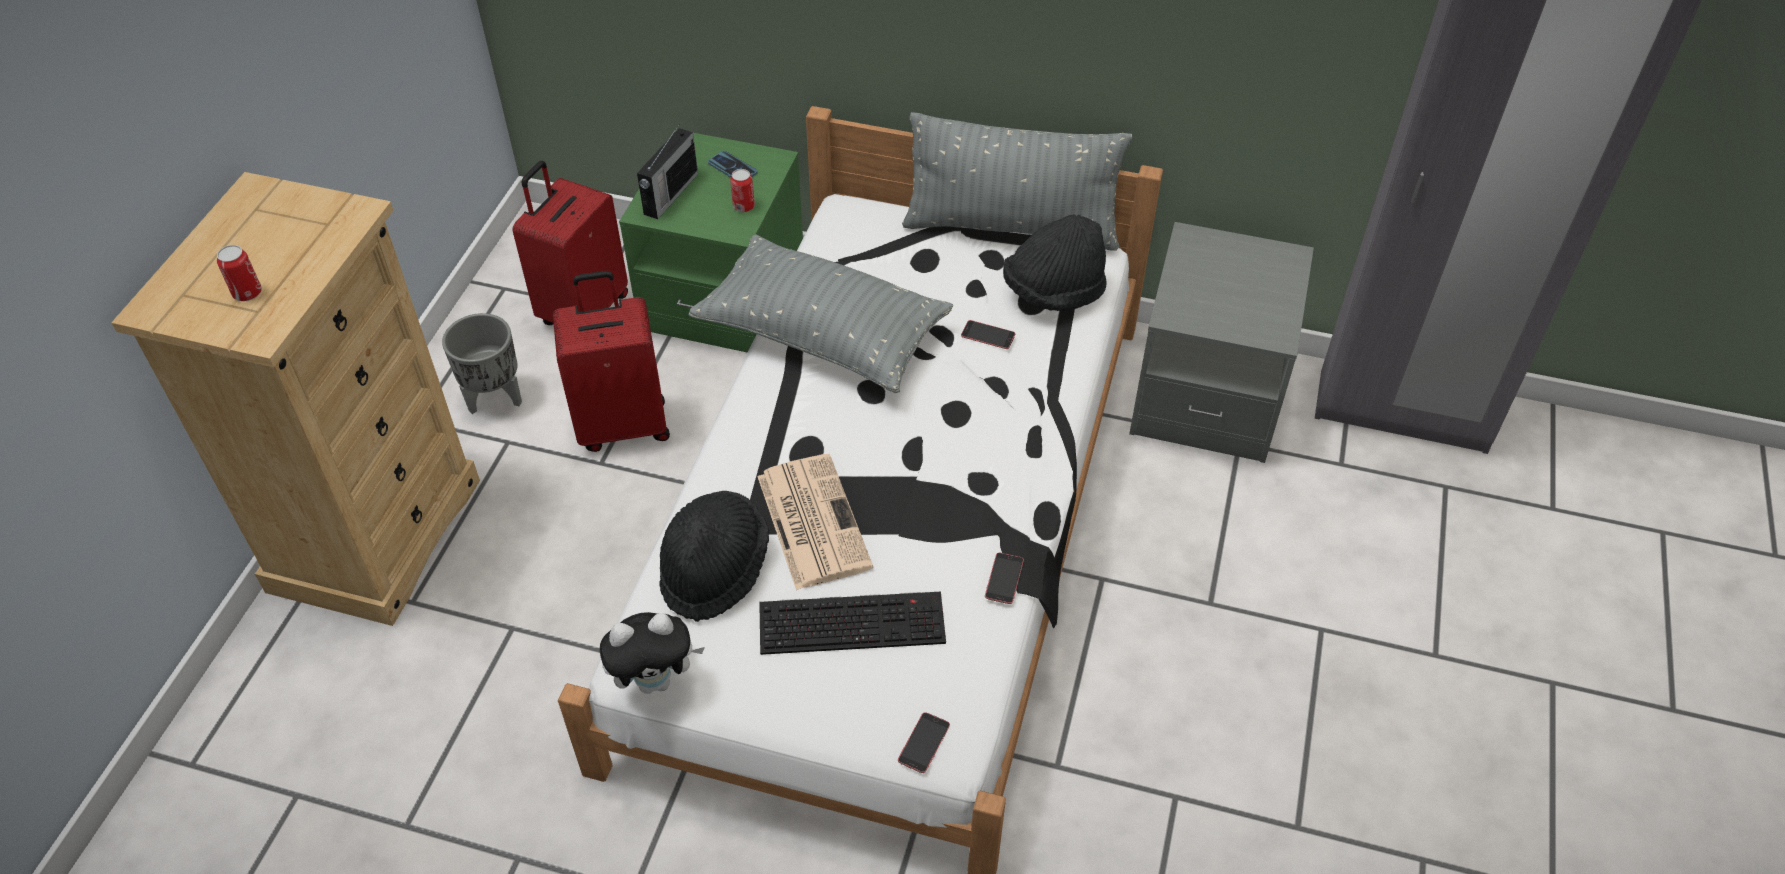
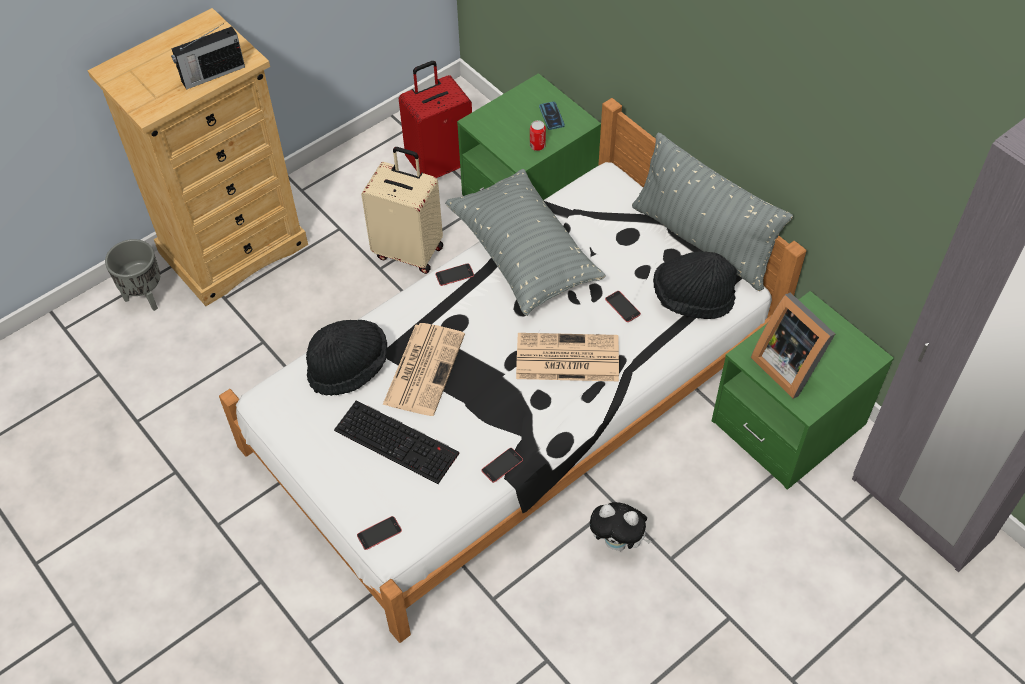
camera: 35 degrees right, 5 degrees up
can [217,245,262,301] -> none
grey planter [442,313,522,414] -> grey planter moved to [105,239,160,311]
red suitcase [553,271,670,452] -> beige suitcase [361,147,443,274]
plush toy [600,612,705,694] -> plush toy moved to [590,502,651,551]
radio [637,125,698,219] -> radio moved to [171,24,245,90]
grey nightstand [1129,222,1314,463] -> green nightstand [712,291,894,490]
none -> phone [435,263,474,286]
none -> newspaper [516,333,619,381]
none -> picture frame [751,293,835,399]

